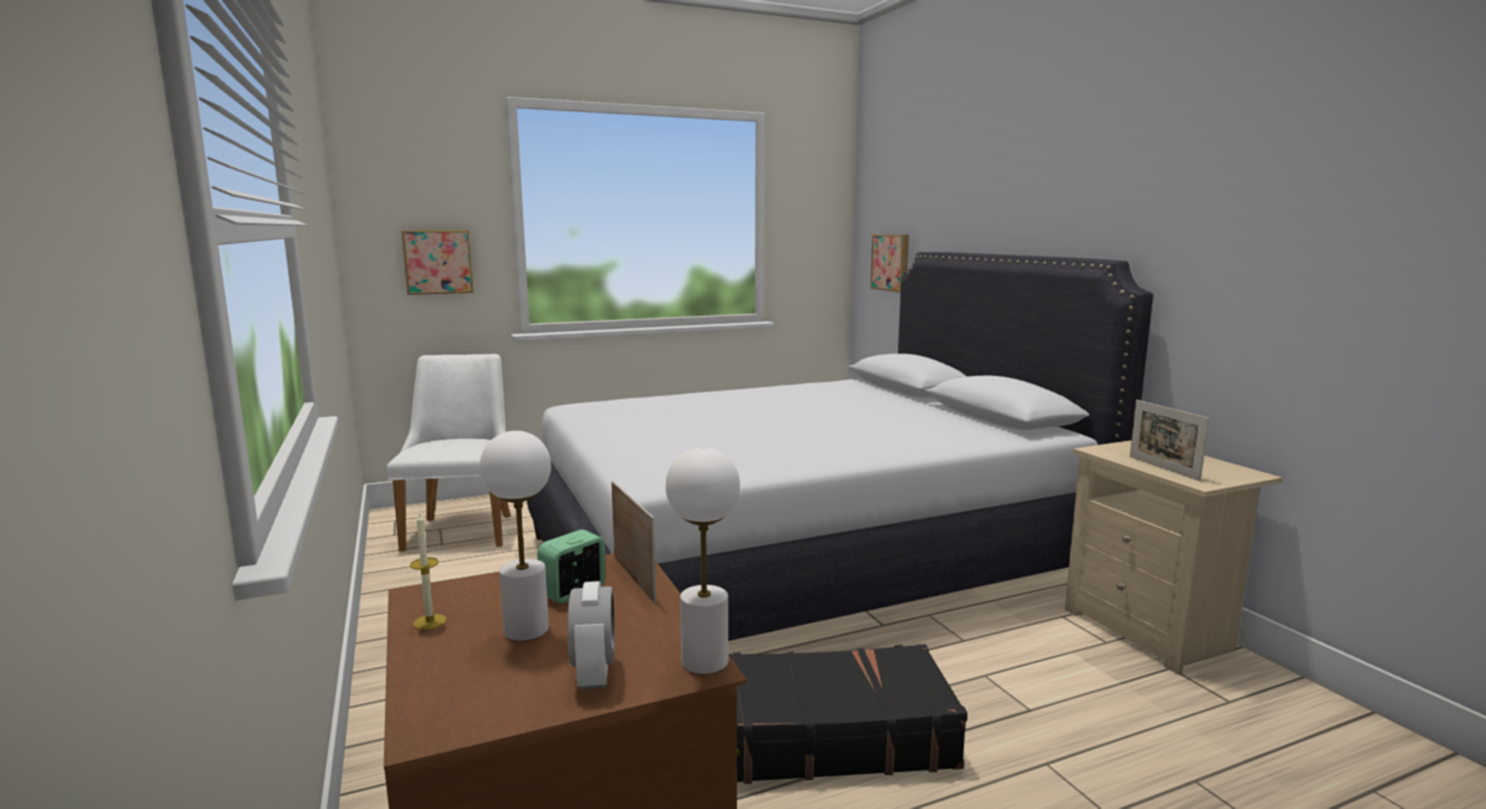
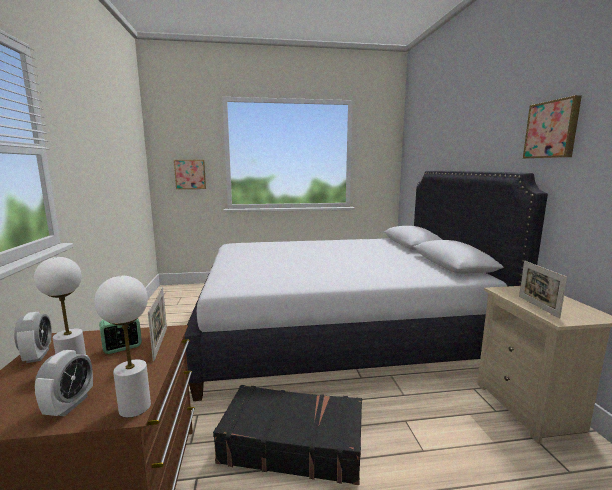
camera: 15 degrees right, 0 degrees up
white chair [387,354,511,551] -> none
candle [410,511,446,630] -> alarm clock [14,312,52,363]
picture [870,234,909,292] -> picture moved to [523,95,582,159]

